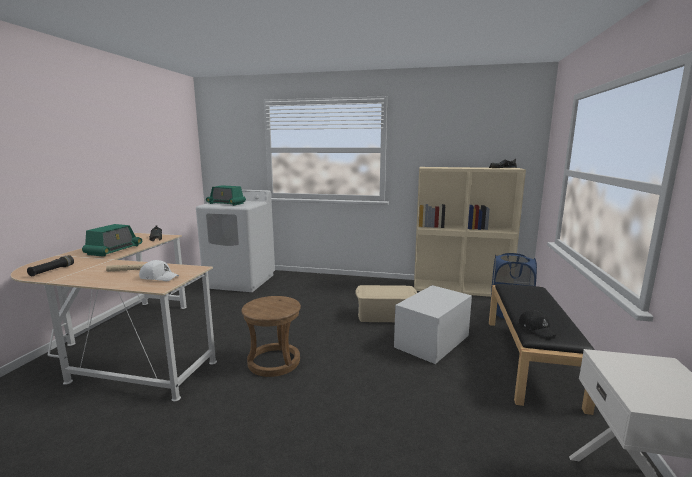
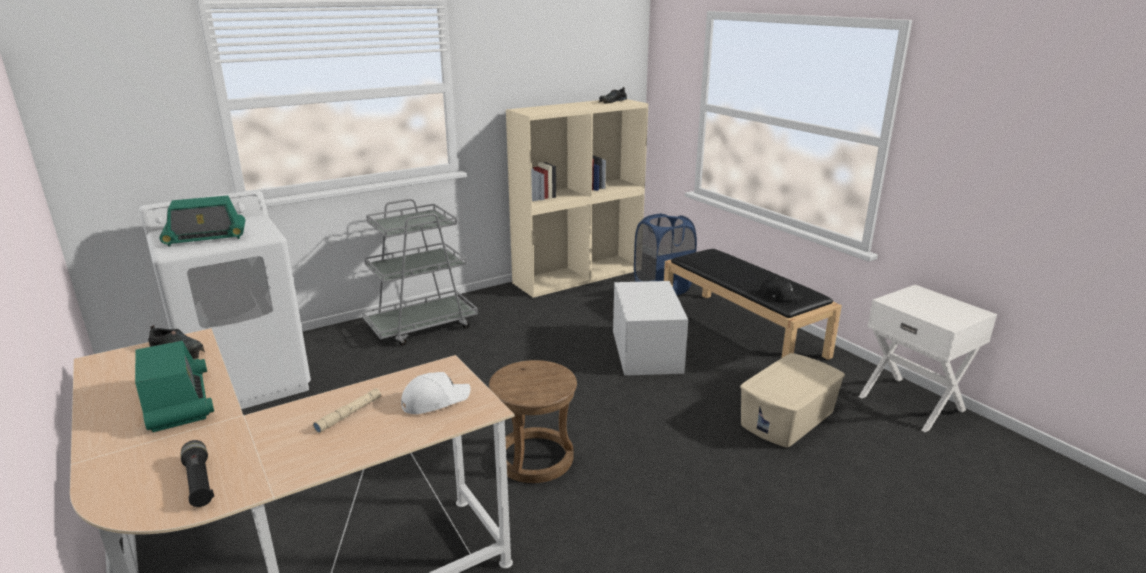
camera: 45 degrees left, 10 degrees up
beige storage box [355,285,417,322] -> beige storage box moved to [740,353,845,448]
none -> grey cart [362,199,478,346]

